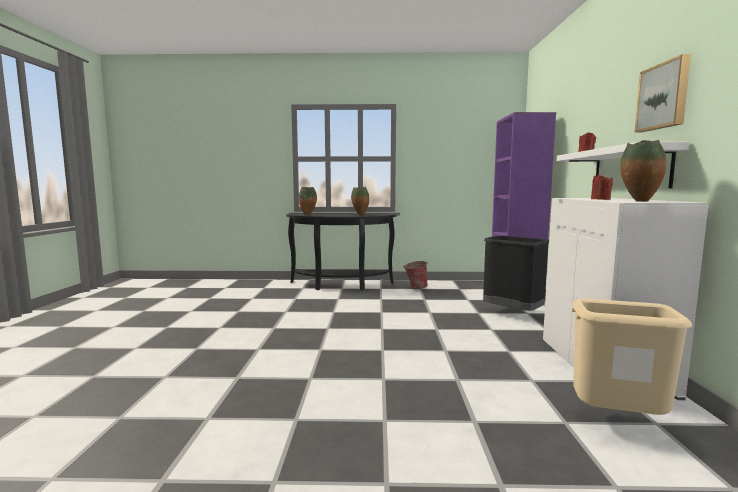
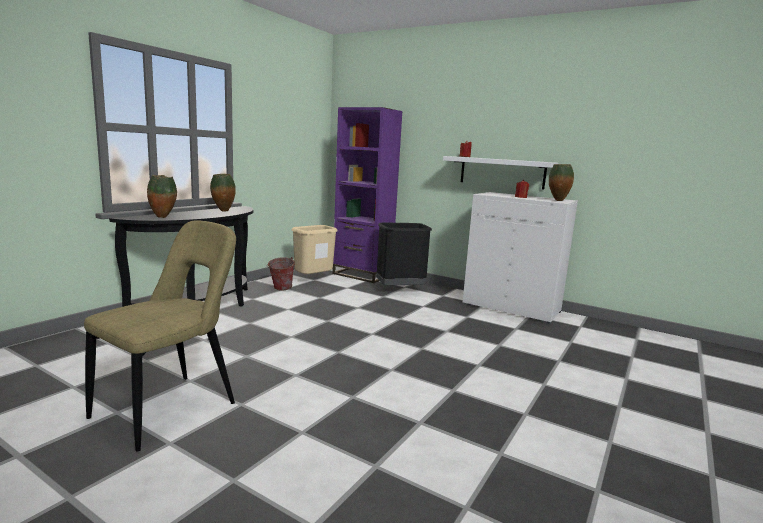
camera: 60 degrees left, 5 degrees up
beige trash can [572,299,692,415] -> beige trash can moved to [291,225,337,274]
picture [634,54,691,133] -> none
none -> beige chair [84,220,236,452]

